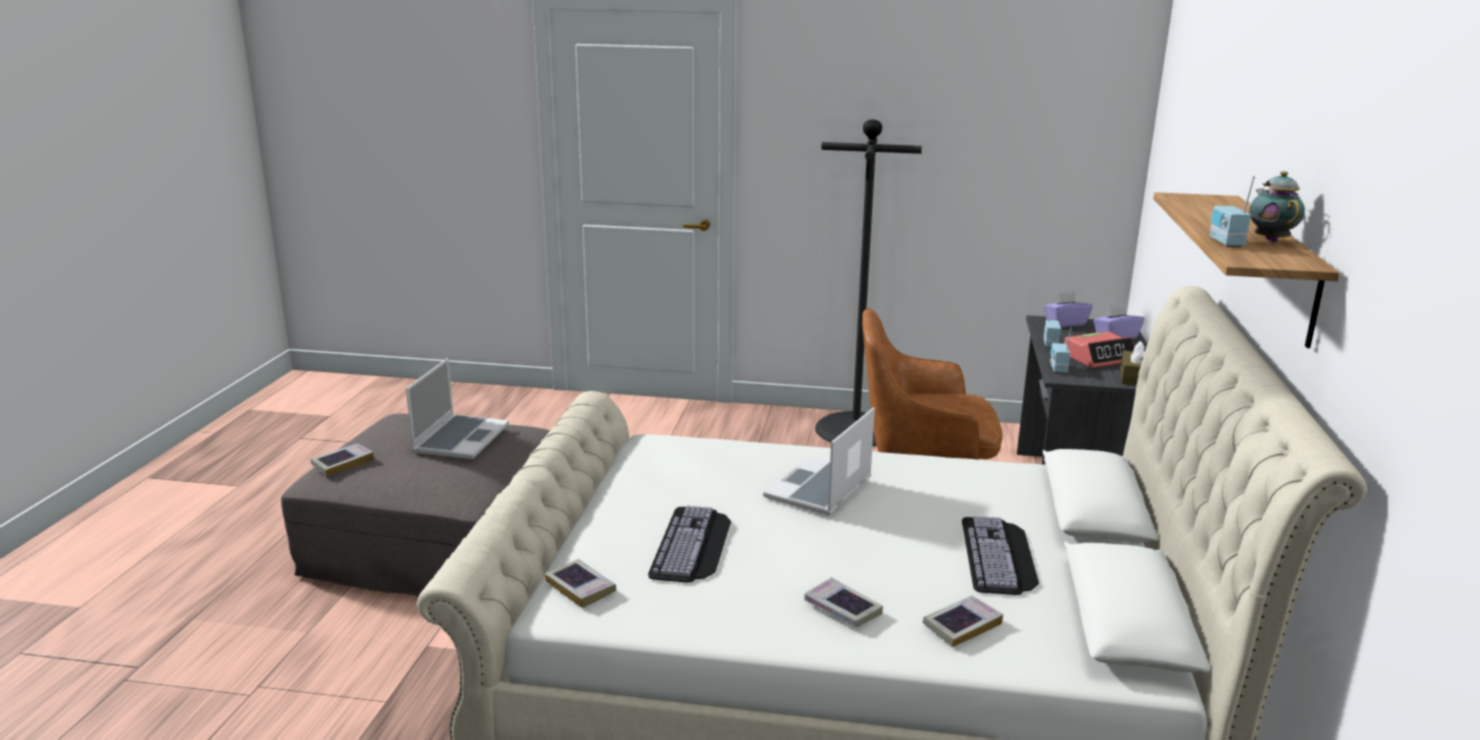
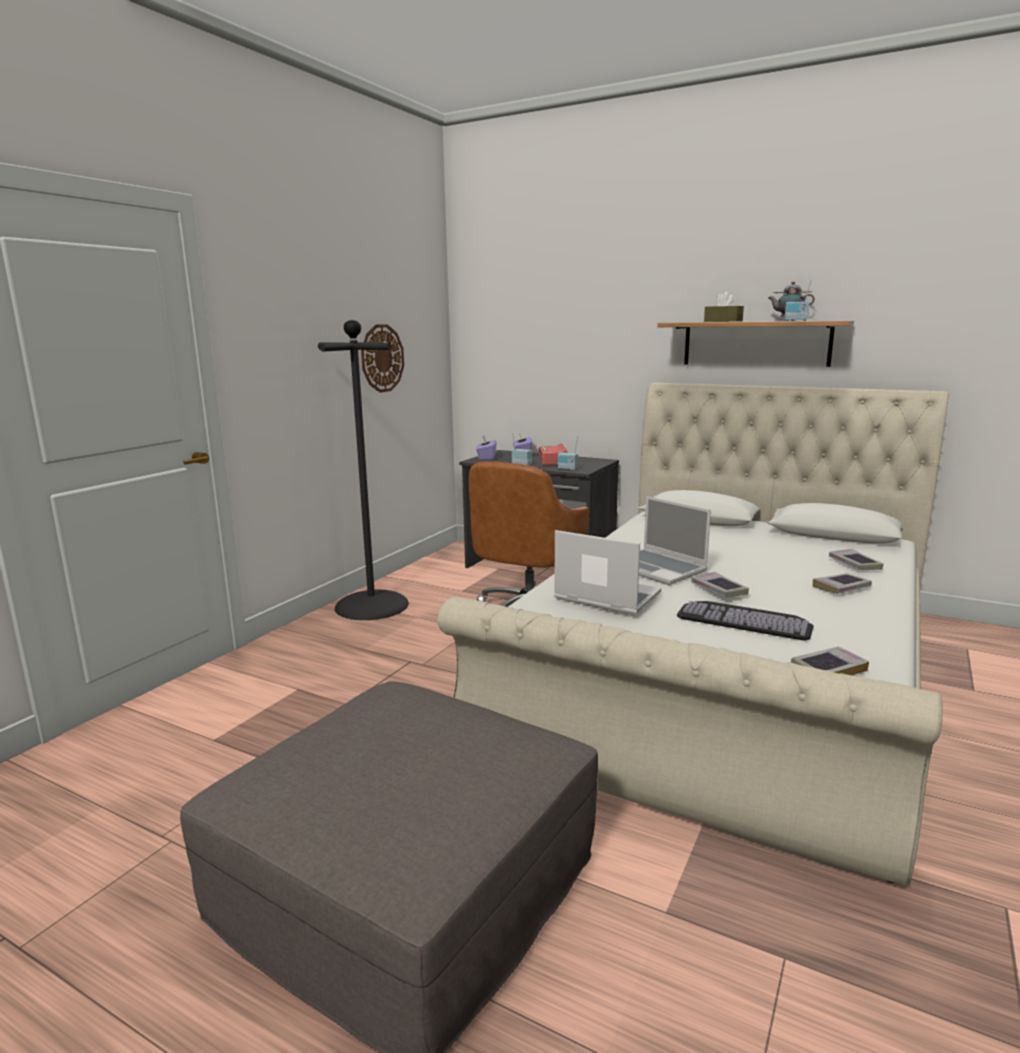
camera: 70 degrees left, 5 degrees down
book [311,443,374,476] -> book moved to [691,572,749,598]
laptop [406,358,509,459] -> laptop moved to [554,530,661,615]
keyboard [962,516,1039,595] -> none
brown tissue box [1120,341,1145,385] -> brown tissue box moved to [704,291,744,322]
none -> wall clock [361,324,404,393]

